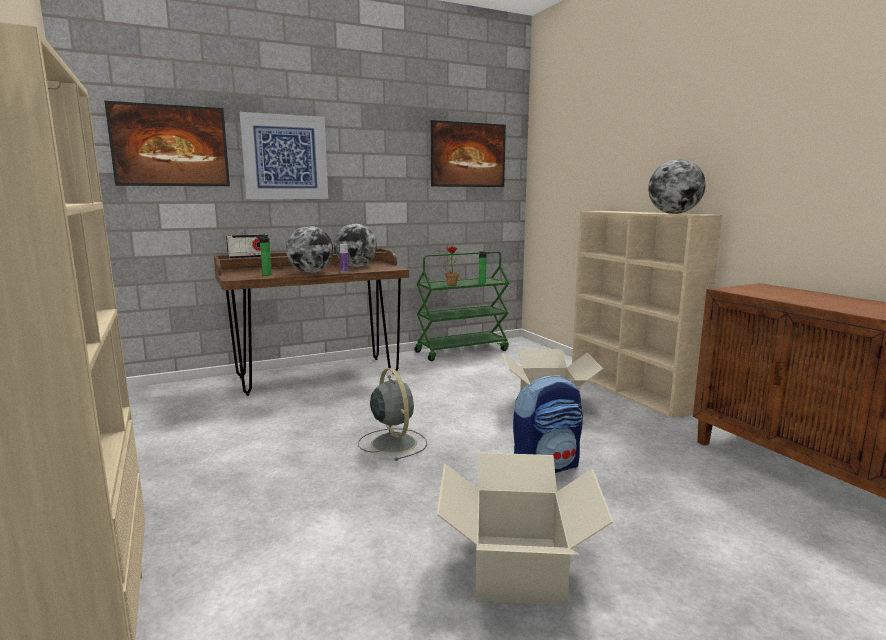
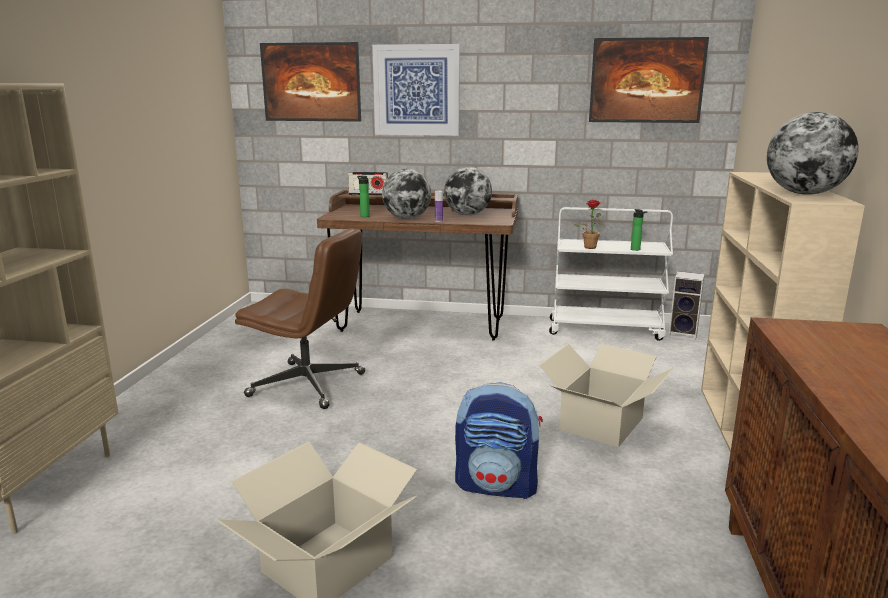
camera: 35 degrees right, 5 degrees up
grey fan [358,368,427,461] -> none
green cart [414,251,509,361] -> white cart [549,207,673,341]
none -> brown office chair [235,228,365,409]
none -> speaker [669,271,705,341]

